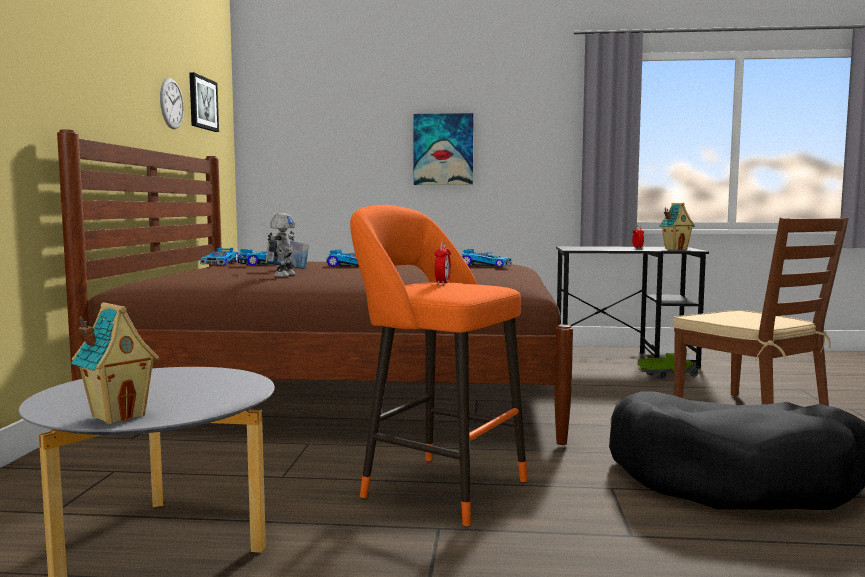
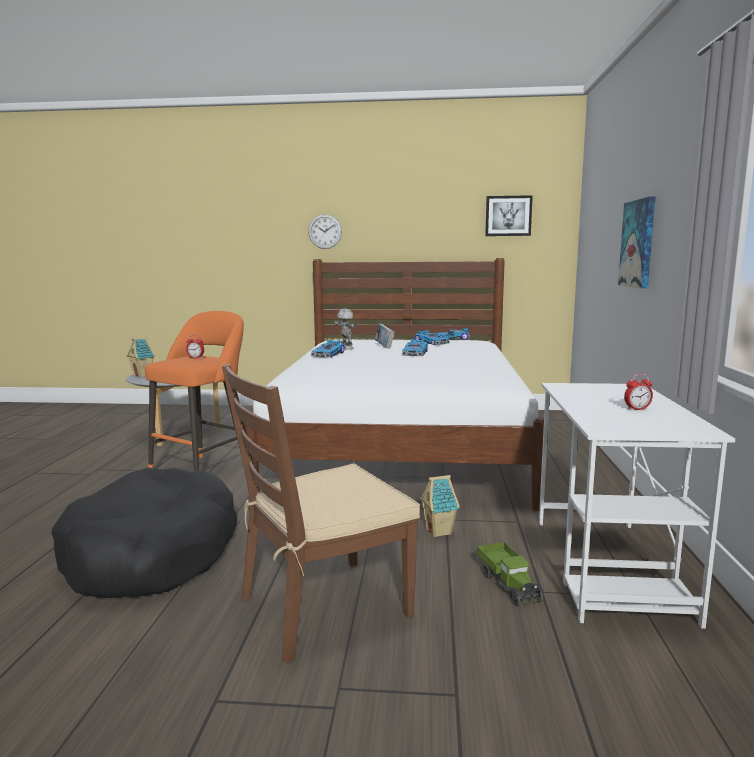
camera: 90 degrees right, 5 degrees up
brown bed [57,129,573,445] -> white bed [245,258,544,511]
wall clock [160,78,184,129] -> wall clock moved to [308,214,342,249]
toy robot [268,213,296,277] -> toy robot turned 135 degrees counterclockwise [334,309,356,349]
toy car [462,249,512,267] -> toy car moved to [311,340,345,358]
black desk [556,246,709,368] -> white desk [539,383,735,629]
toy house [659,203,695,250] -> toy house moved to [420,475,460,537]

